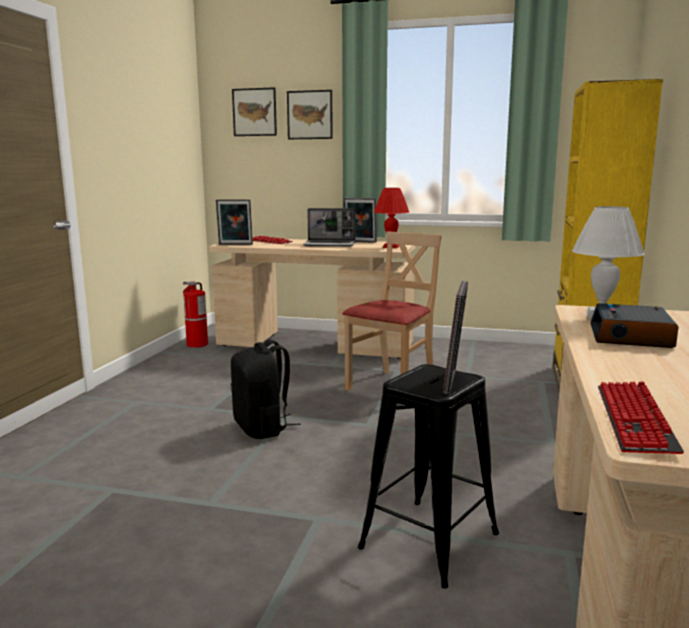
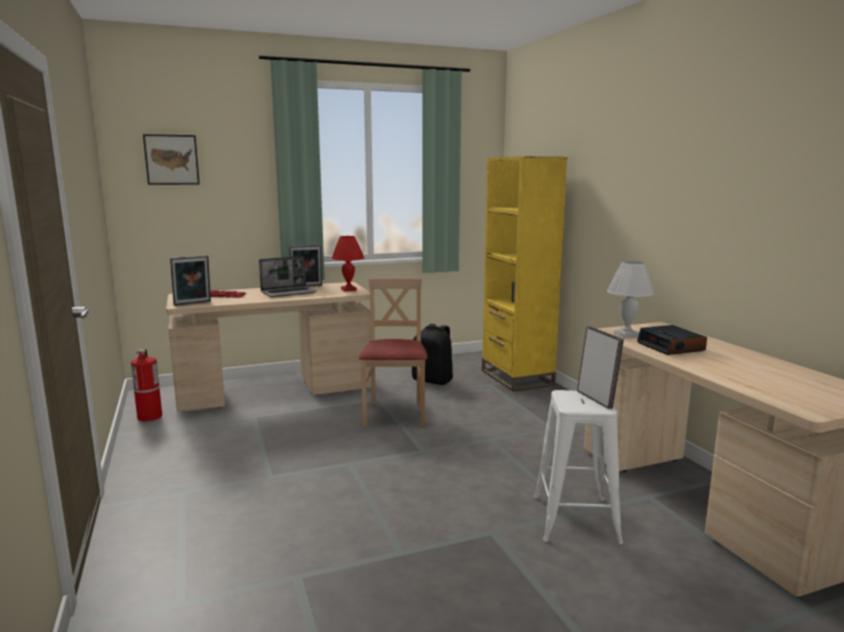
camera: 35 degrees left, 0 degrees up
black backpack [231,340,301,439] -> black backpack moved to [412,324,453,385]
picture [287,90,333,139] -> none
black stool [358,364,499,588] -> white stool [534,390,623,544]
keyboard [598,381,684,454] -> none

